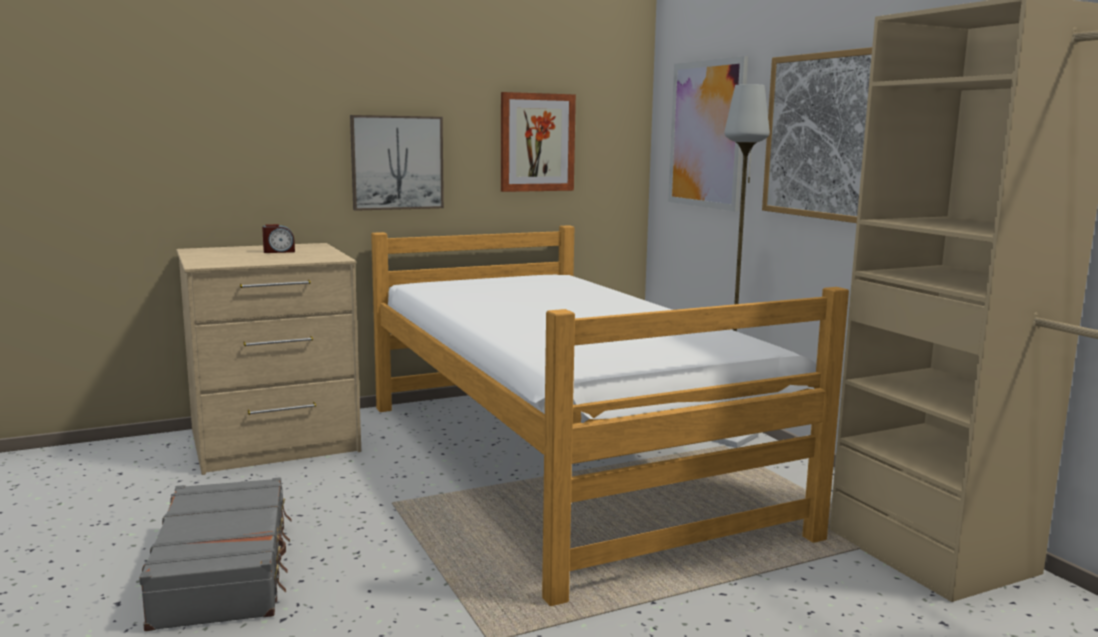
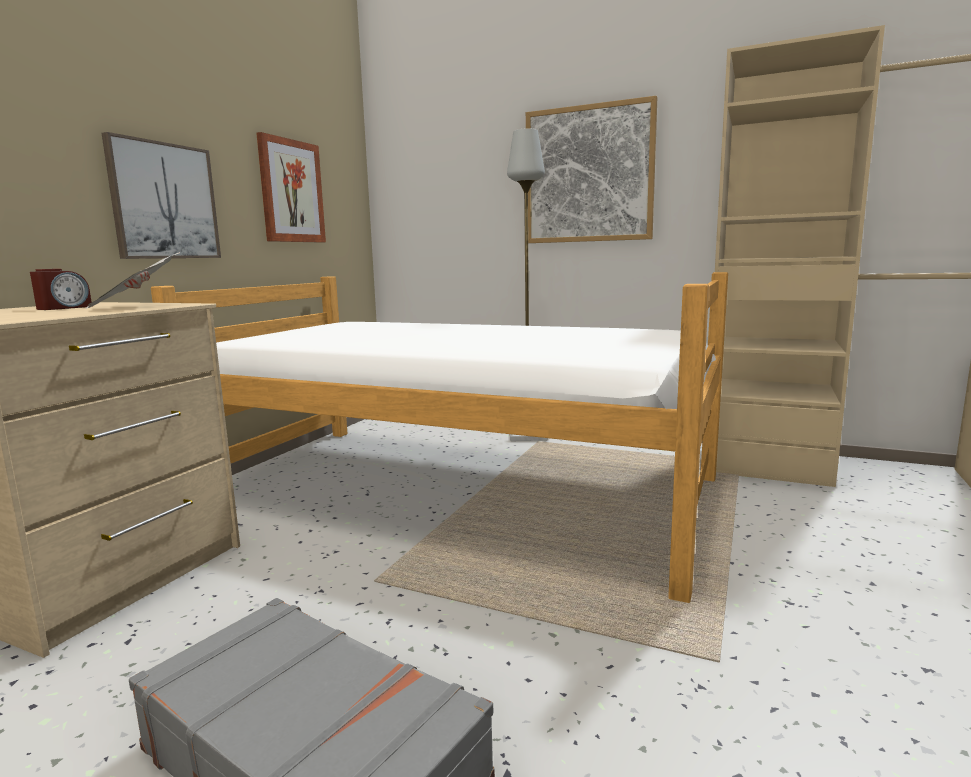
camera: 40 degrees left, 0 degrees up
picture [668,56,748,211] -> none
none -> newspaper [86,252,180,309]

